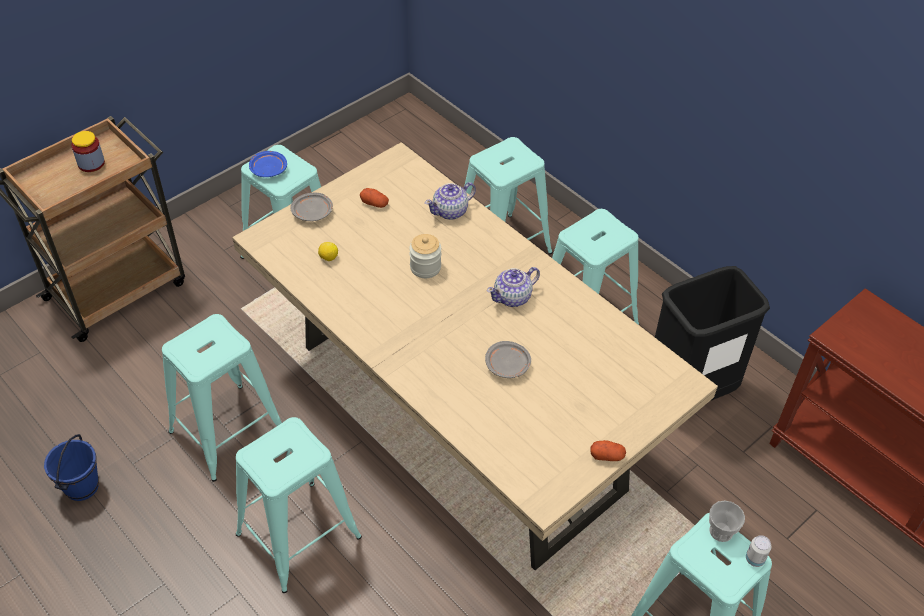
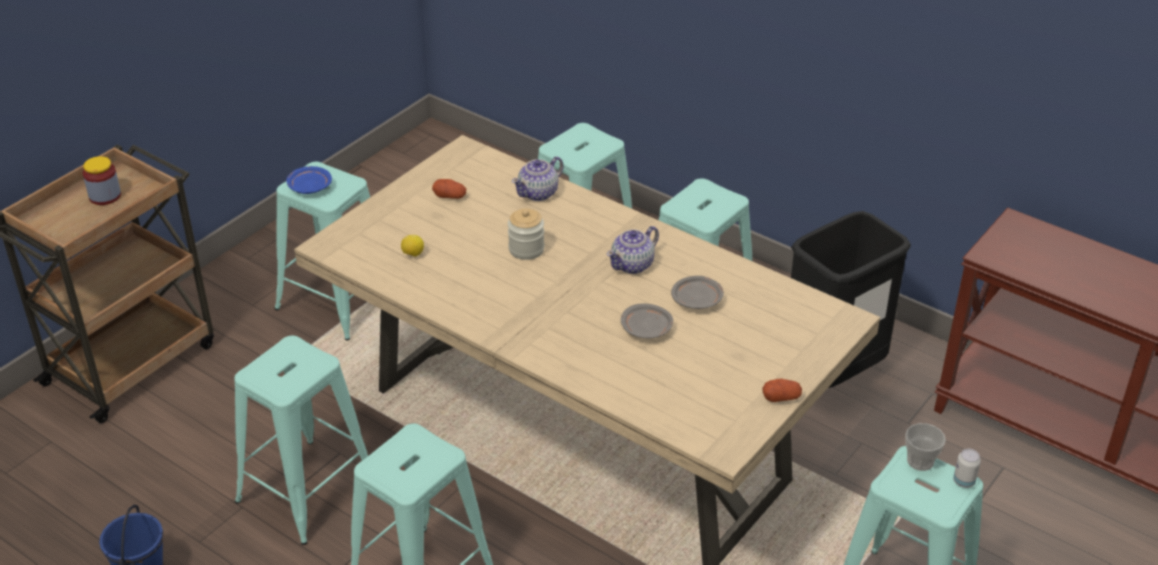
camera: 10 degrees left, 10 degrees down
grey plate [291,193,333,221] -> grey plate moved to [671,276,724,309]

